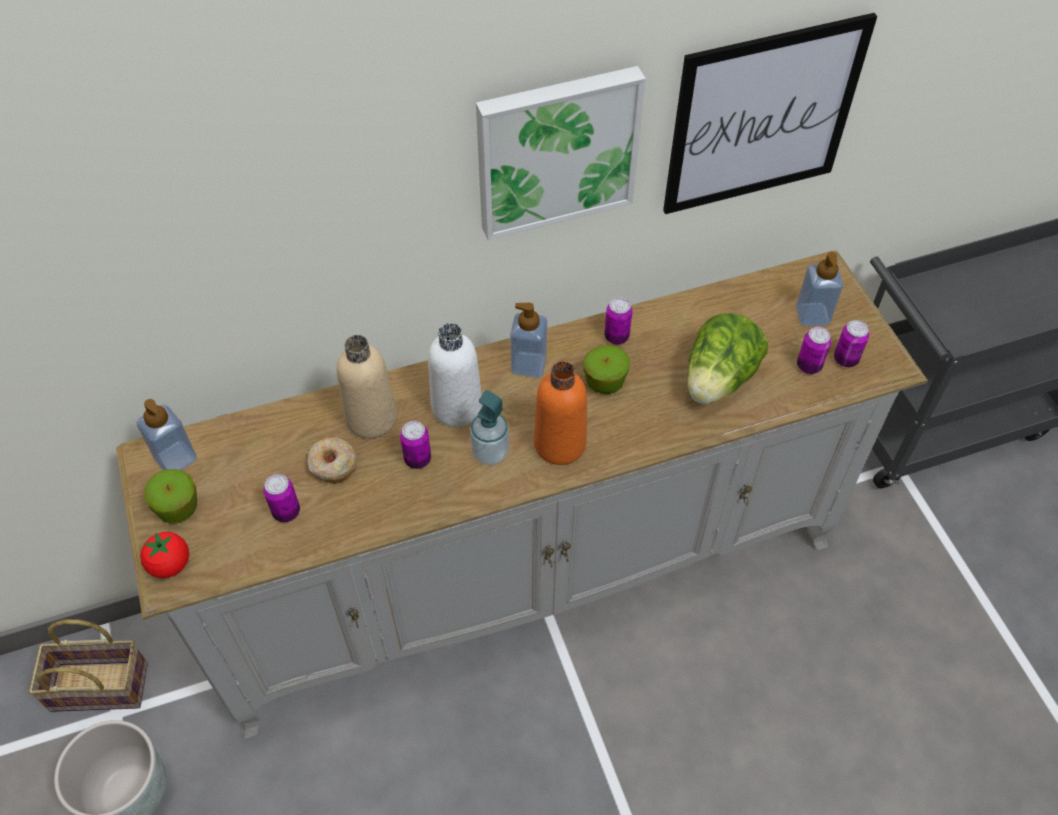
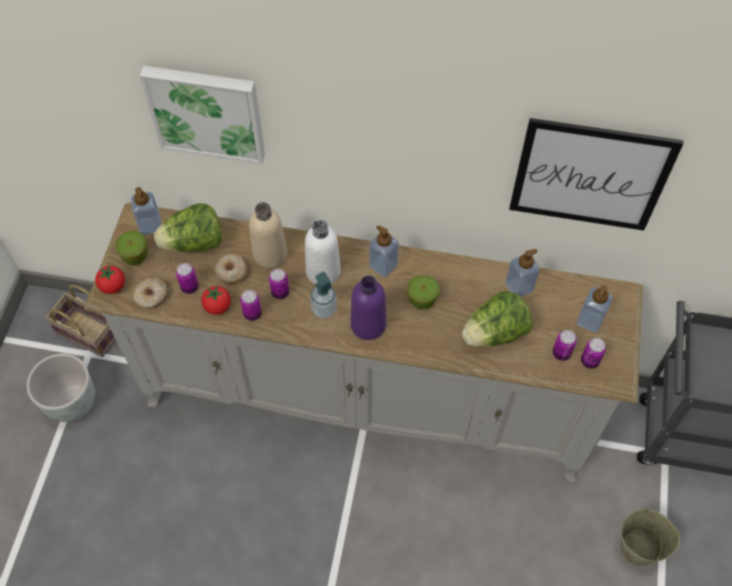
camera: 30 degrees right, 5 degrees up
picture [476,66,646,240] -> picture moved to [139,66,265,164]
orange bottle [534,361,587,465] -> purple bottle [350,276,386,340]
can [604,297,633,344] -> can moved to [240,290,262,321]
none -> donut [133,278,168,308]
none -> lettuce [154,203,222,252]
none -> tomato [201,286,231,315]
none -> soap dispenser [505,249,540,297]
none -> beige bucket [621,509,680,566]

